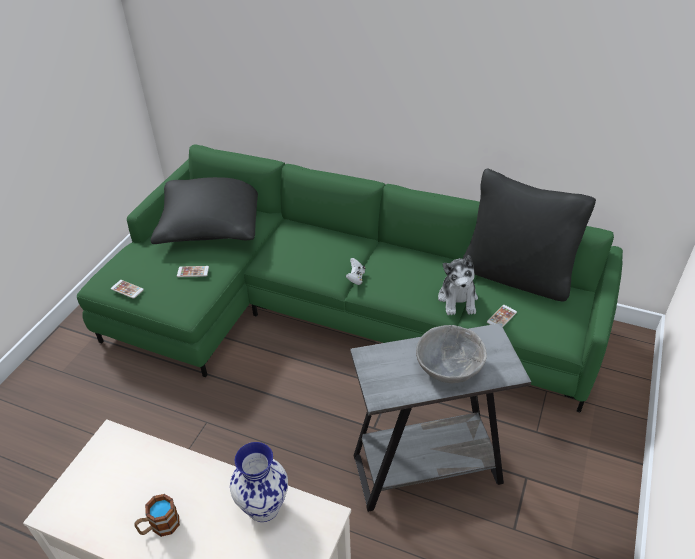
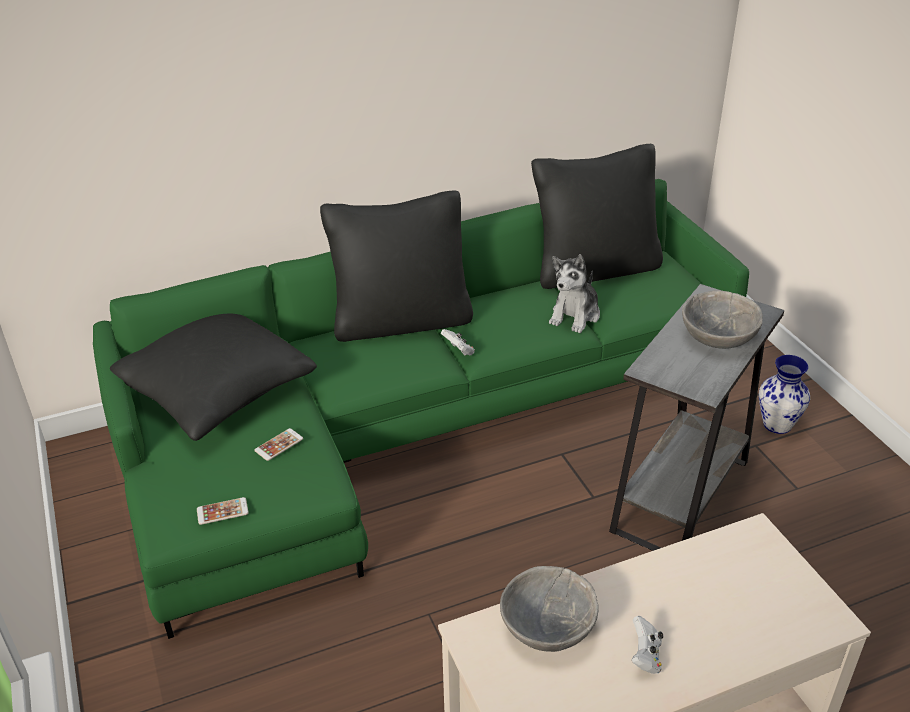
camera: 45 degrees left, 5 degrees down
mug [134,494,180,537] -> white game controller [631,616,663,674]
vase [230,442,288,522] -> vase moved to [759,355,810,434]
plush toy [438,255,478,315] -> plush toy turned 75 degrees clockwise [549,254,600,333]
phone [487,305,517,327] -> none
none -> black pillow [320,191,473,342]
none -> grey bowl [500,566,599,652]

